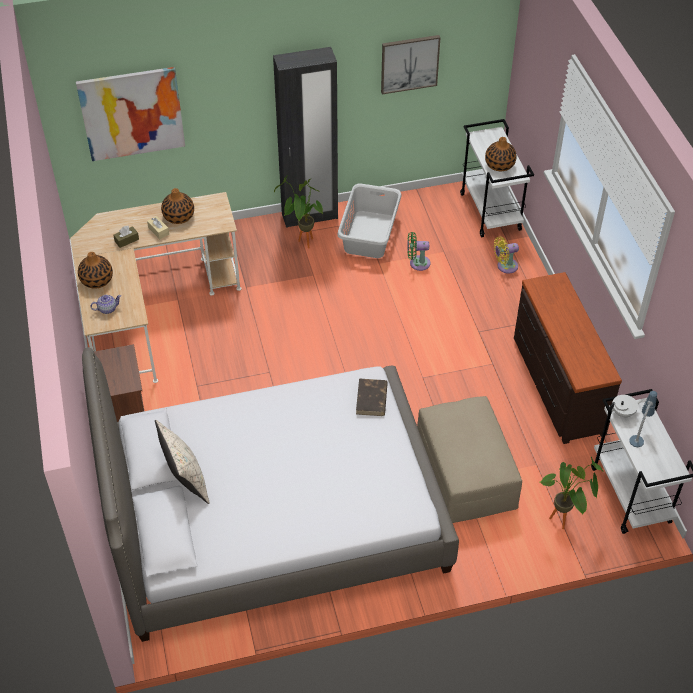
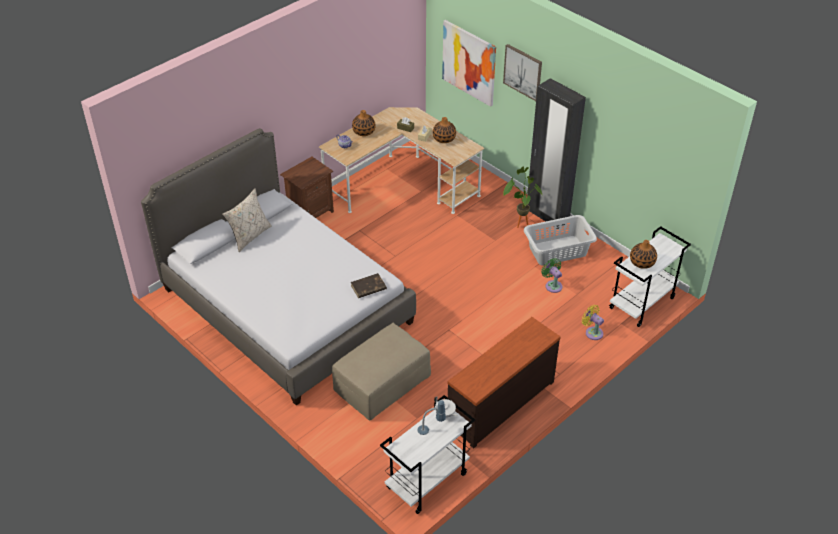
camera: 60 degrees right, 5 degrees down
picture [381,35,441,94] -> picture moved to [503,44,542,101]
potted plant [540,457,603,529] -> none

